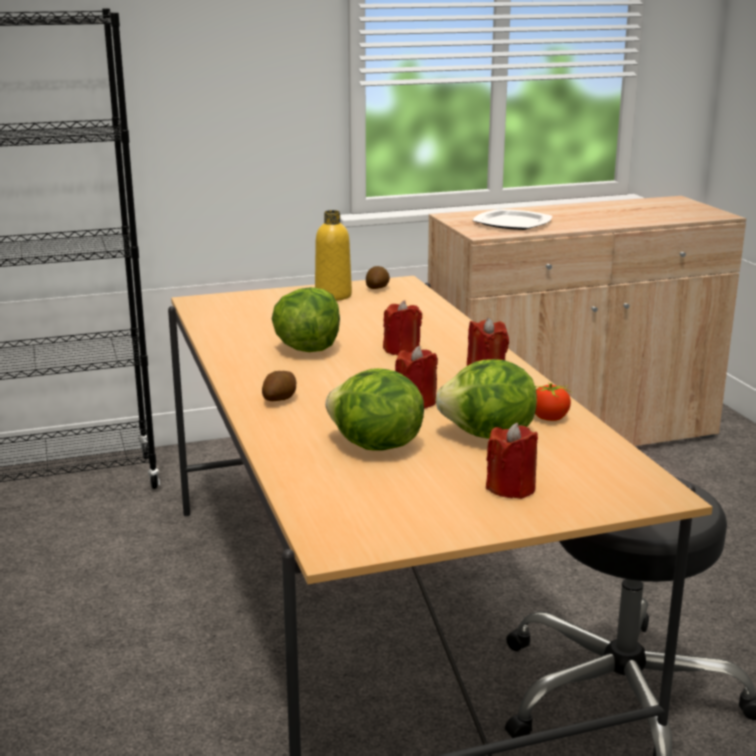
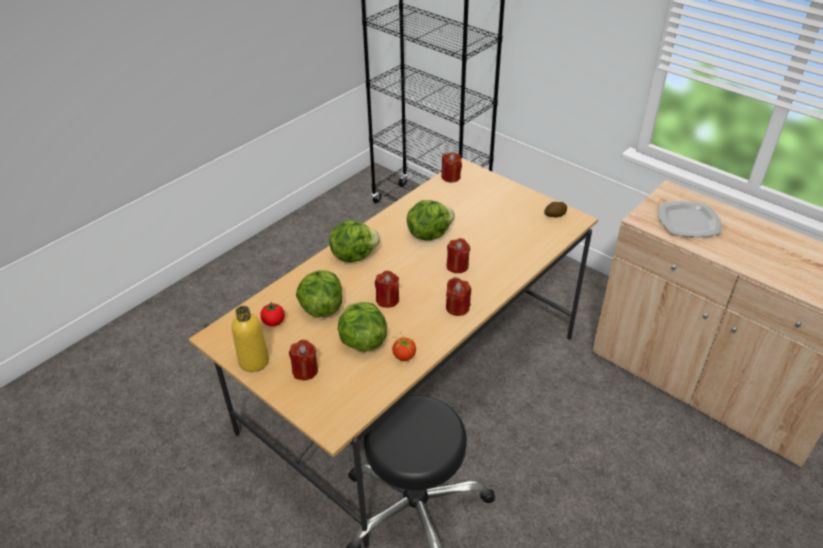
camera: 60 degrees right, 20 degrees up
potato [262,371,296,401] -> lettuce [329,220,380,262]
yellow bottle [315,210,352,301] -> yellow bottle moved to [232,306,269,372]
none -> tomato [260,302,285,326]
none -> red candle [441,152,462,182]

